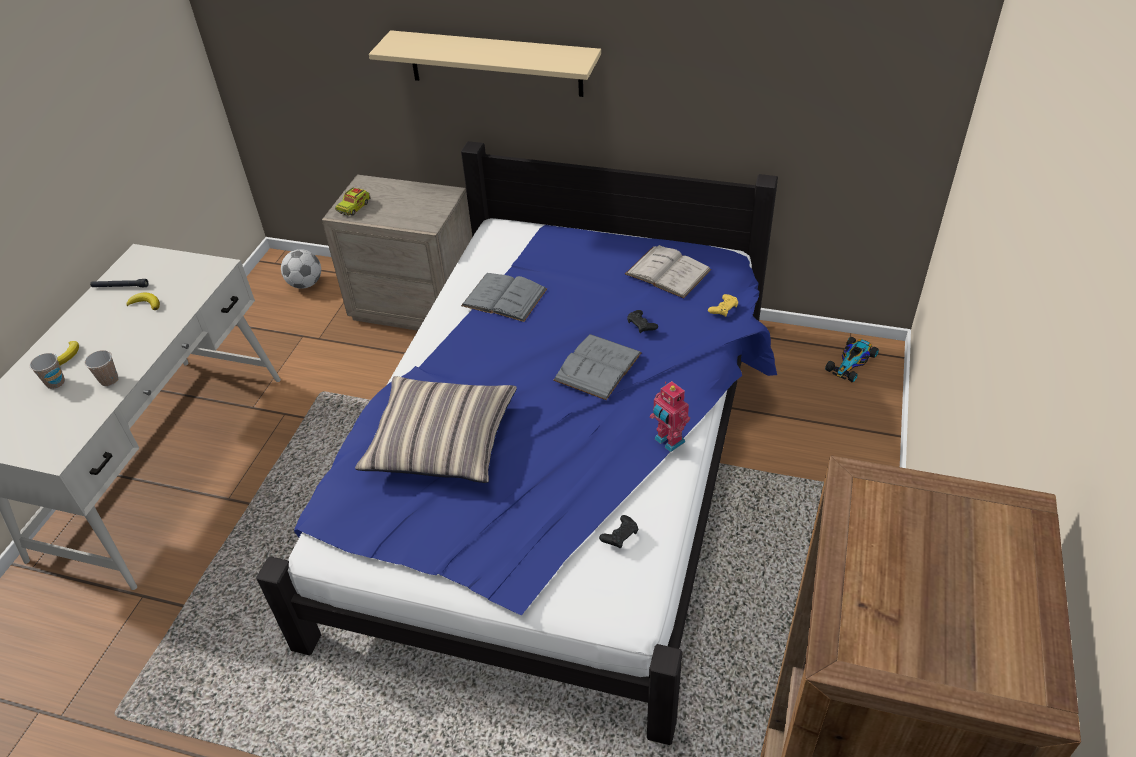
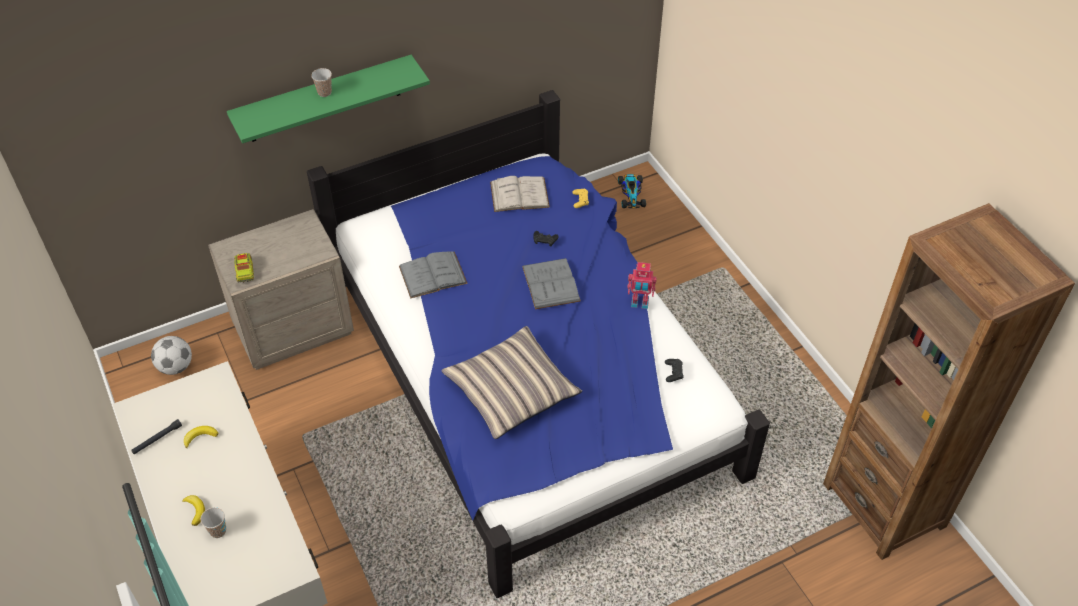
camera: 45 degrees left, 5 degrees up
cup [84,350,118,386] -> cup moved to [311,68,332,97]
beige shelf [369,30,601,97] -> green shelf [227,55,430,143]

